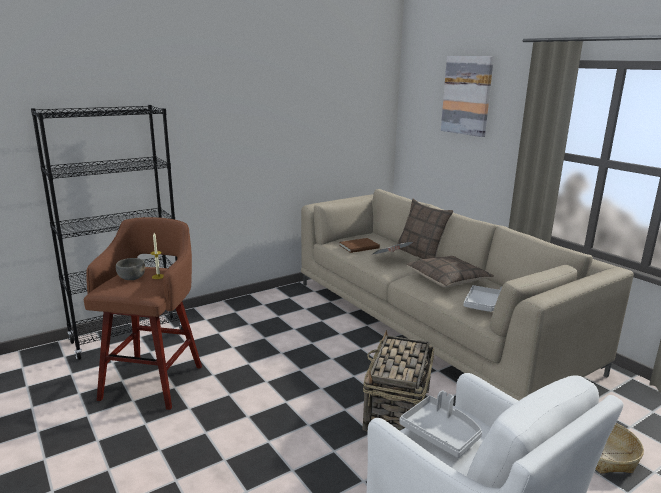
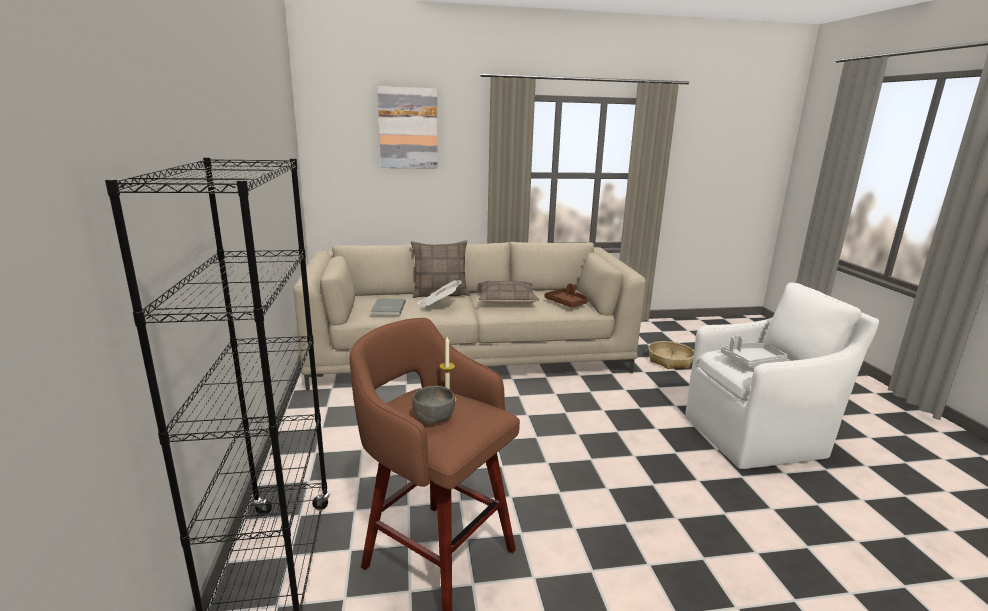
camera: 65 degrees left, 0 degrees up
brown book [339,238,380,253] -> grey book [371,298,406,316]
basket [363,330,434,431] -> none
grey tray [464,285,503,312] -> brown tray [545,283,588,307]

